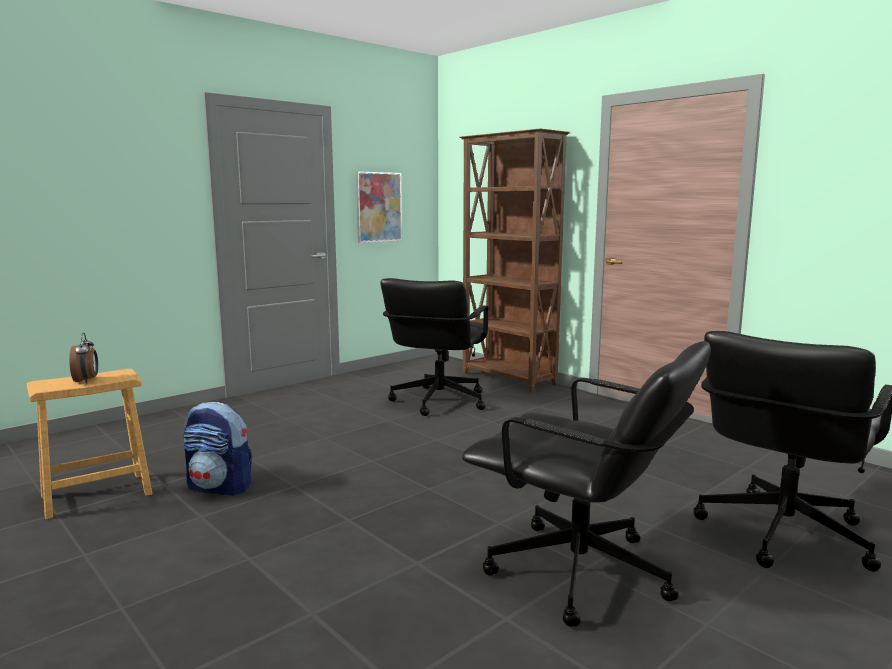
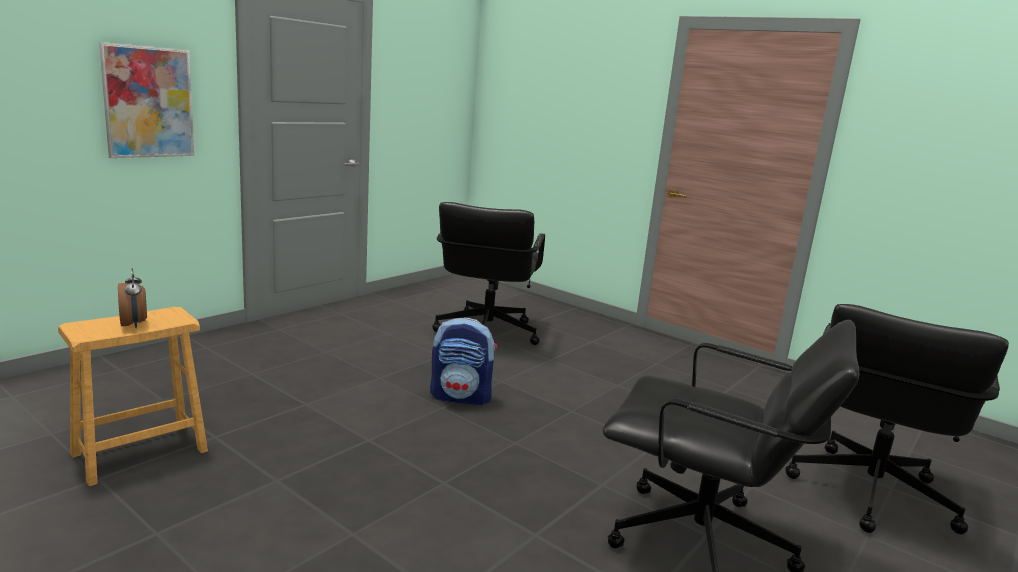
camera: 10 degrees left, 5 degrees up
backpack [184,402,252,496] -> backpack moved to [430,318,497,406]
picture [356,171,402,243] -> picture moved to [99,42,194,158]
brown bookcase [459,128,570,393] -> none

